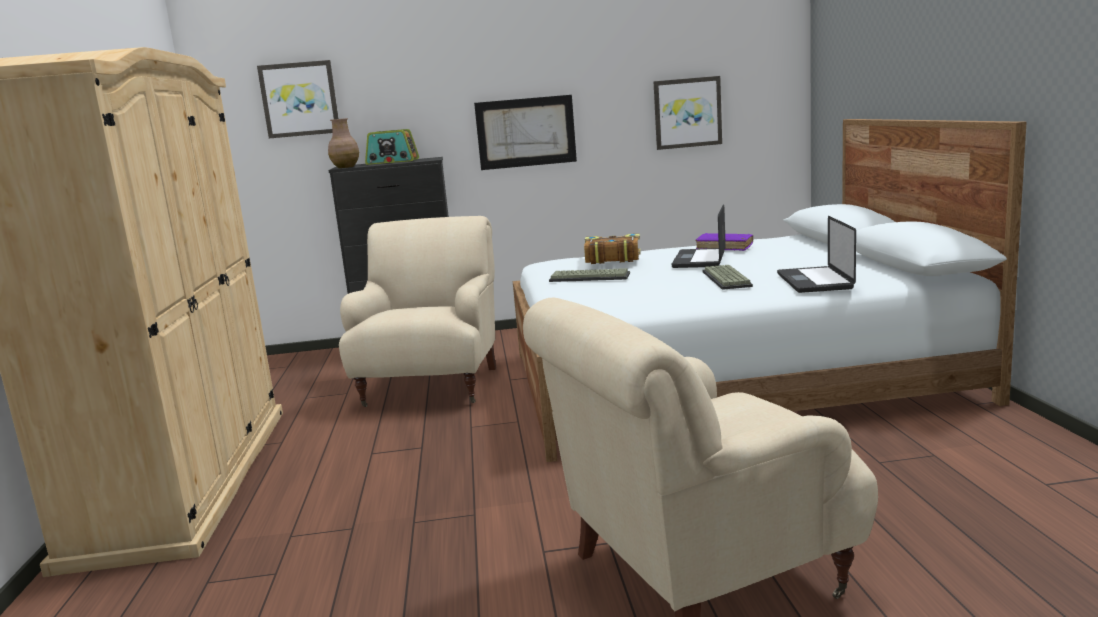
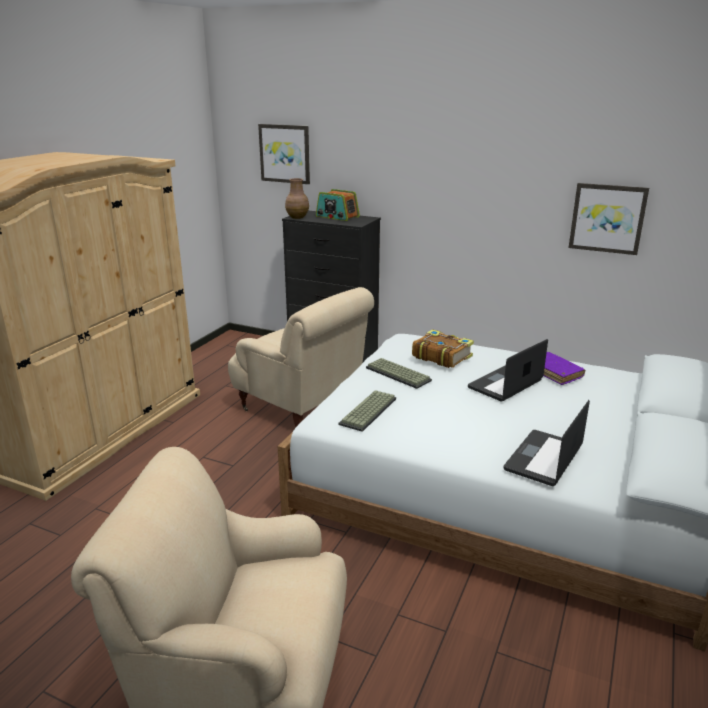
camera: 30 degrees right, 10 degrees up
beige armchair [339,216,496,407] -> beige armchair turned 90 degrees clockwise [228,287,374,427]
picture [474,95,577,170] -> none
keyboard [702,265,753,290] -> keyboard moved to [339,390,396,432]

